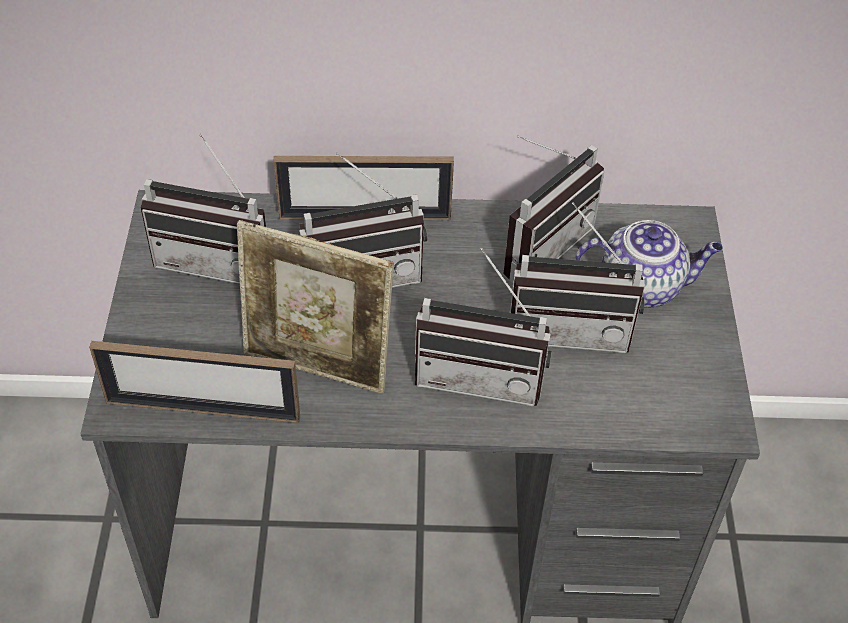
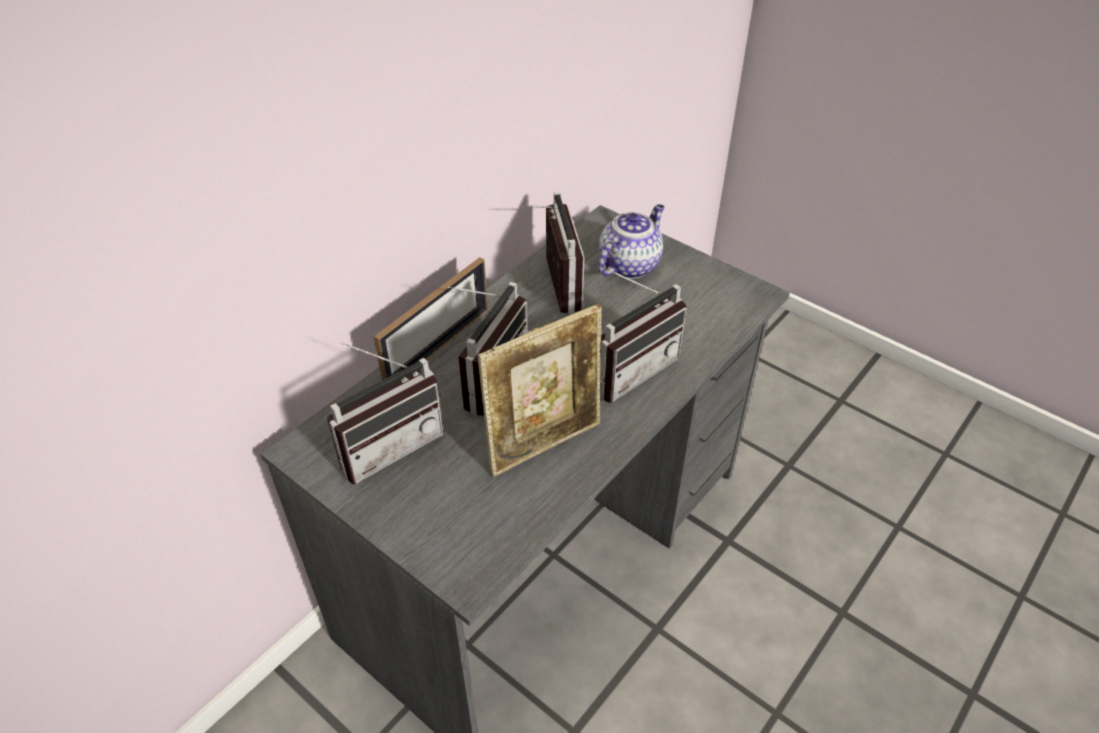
camera: 50 degrees left, 5 degrees down
picture frame [89,341,300,423] -> none
radio [510,202,645,353] -> none

